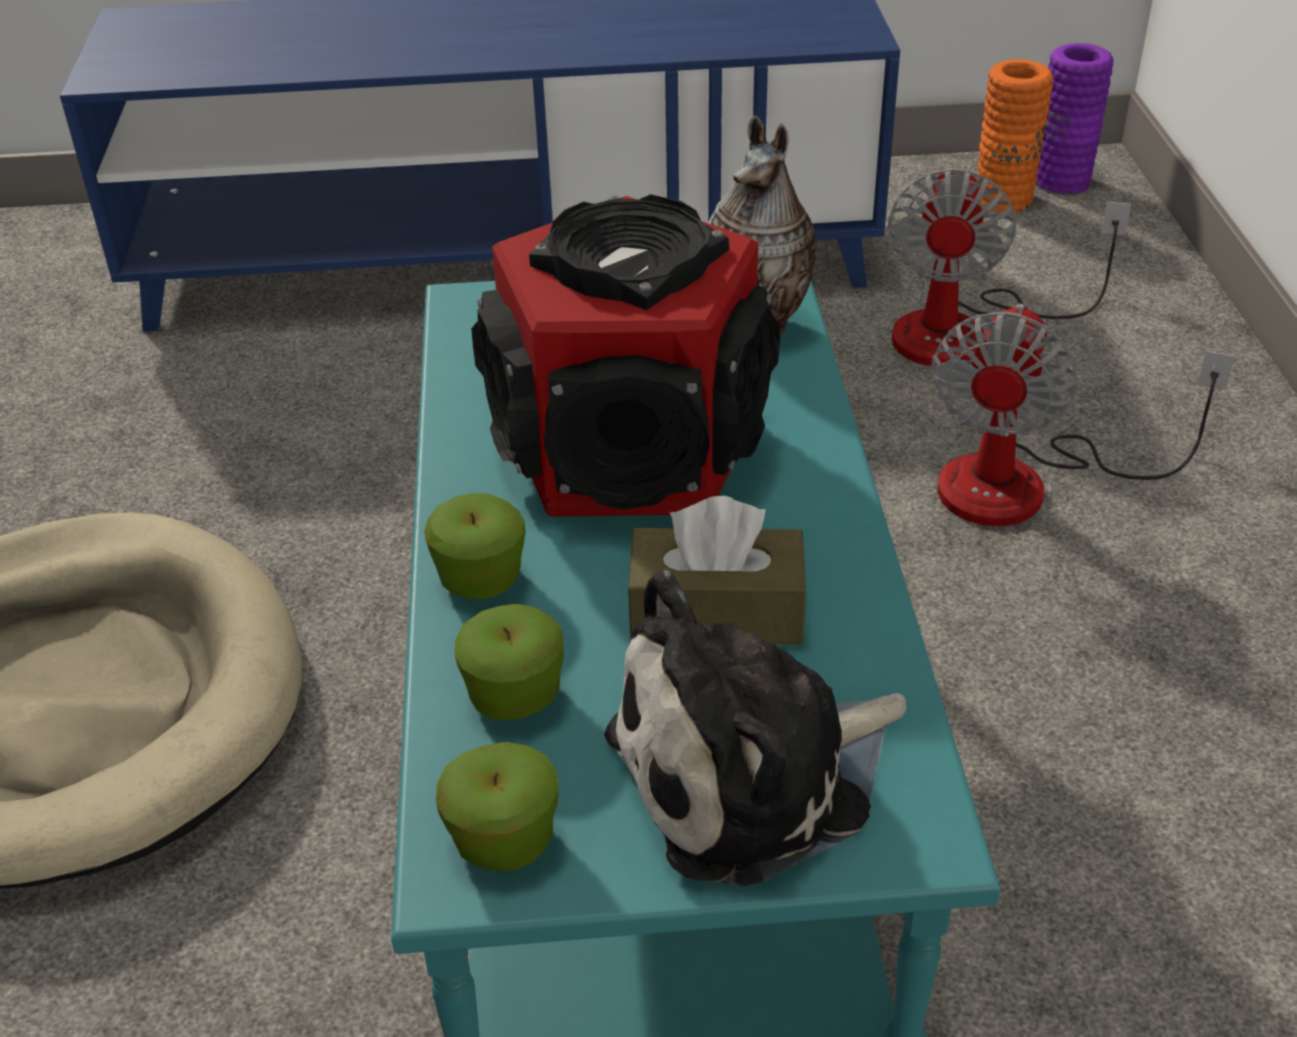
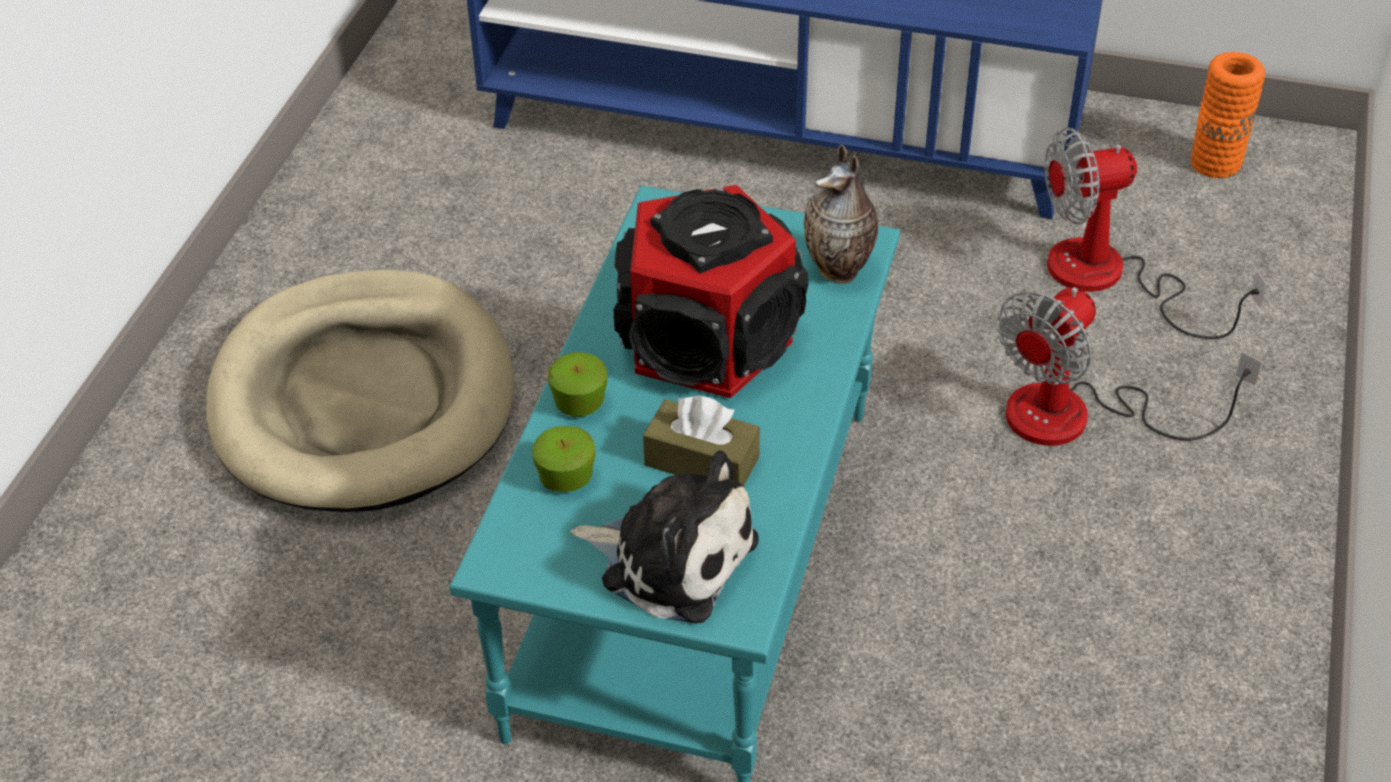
camera: 20 degrees right, 5 degrees up
apple [436,742,559,871] -> none
plush toy [604,570,907,887] -> plush toy turned 150 degrees counterclockwise [571,450,759,624]
fan [888,165,1131,366] -> fan turned 45 degrees clockwise [1045,127,1267,339]
purple vase [1036,43,1113,195] -> none

